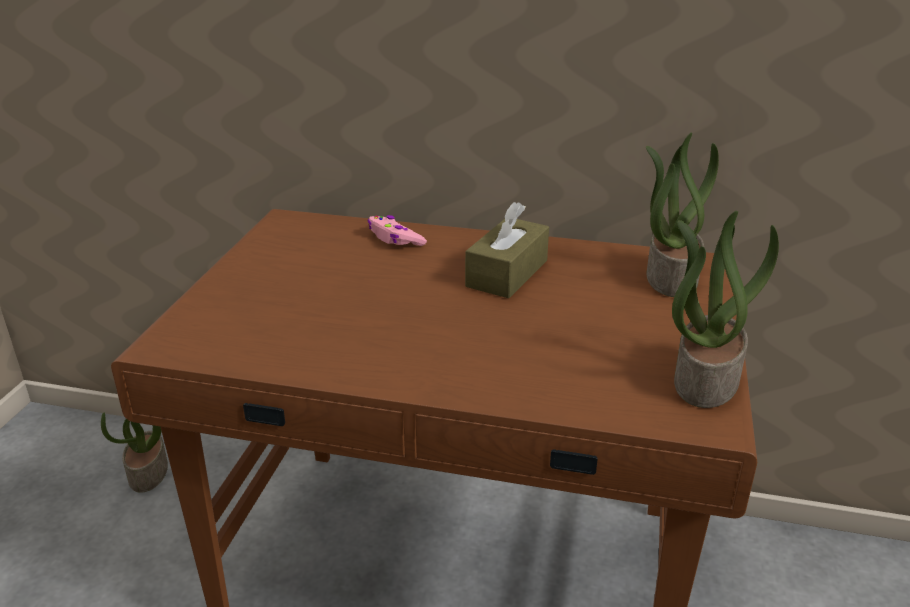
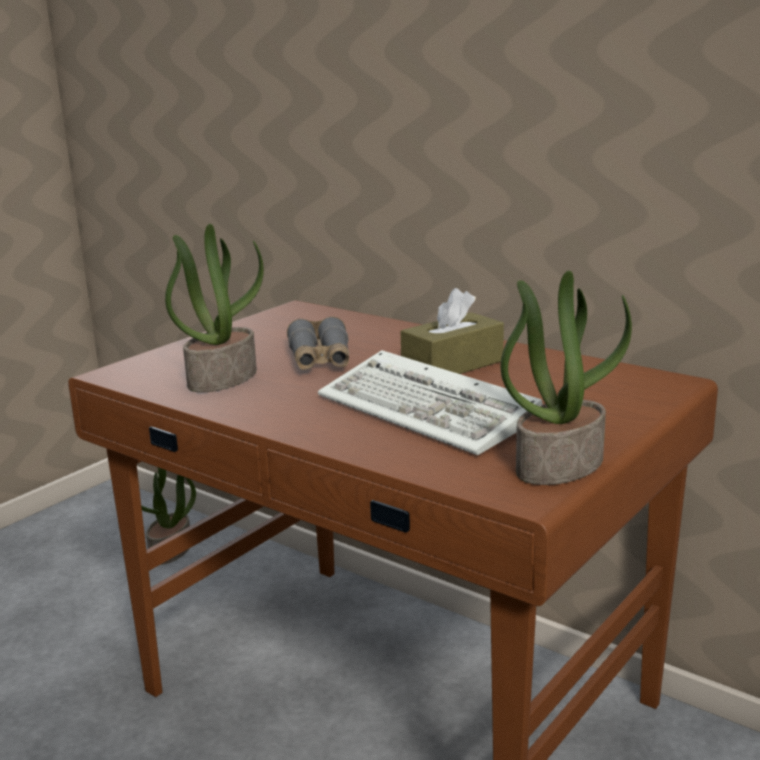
camera: 25 degrees right, 10 degrees down
pink game controller [368,215,427,246] -> none
potted plant [646,132,719,297] -> potted plant moved to [165,224,264,392]
none -> grey binoculars [287,316,349,370]
none -> keyboard [318,350,543,455]

